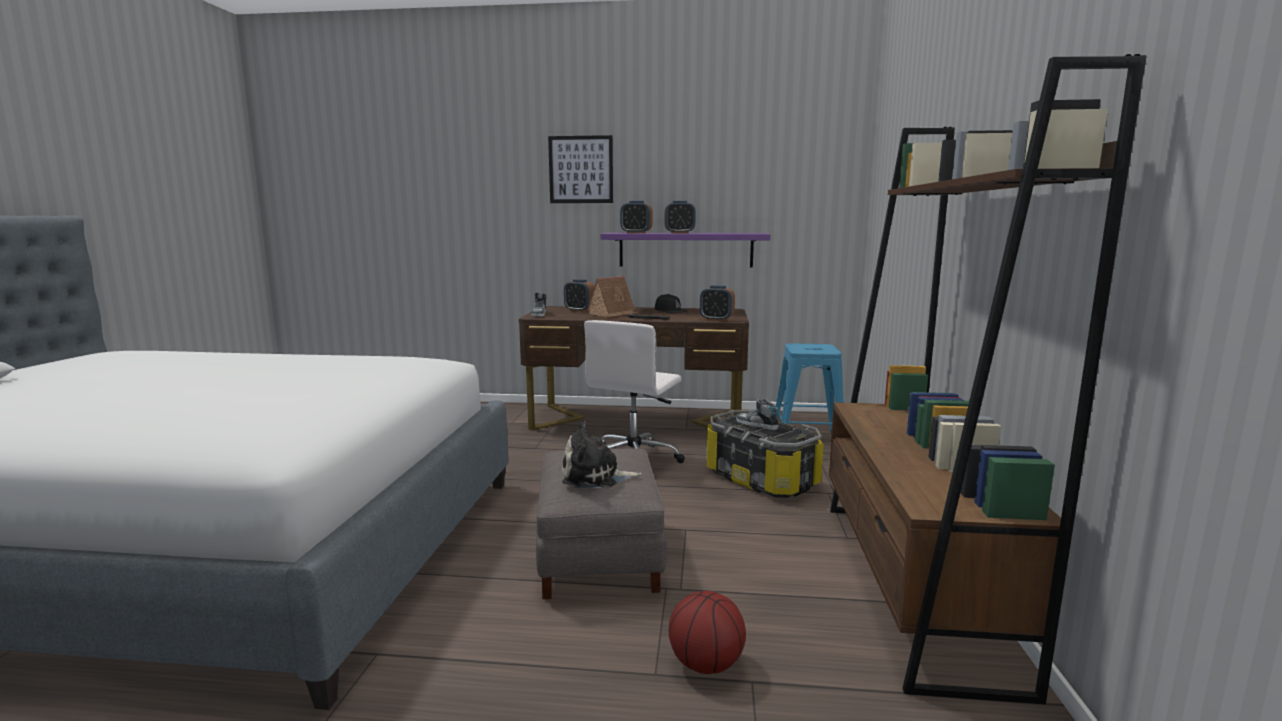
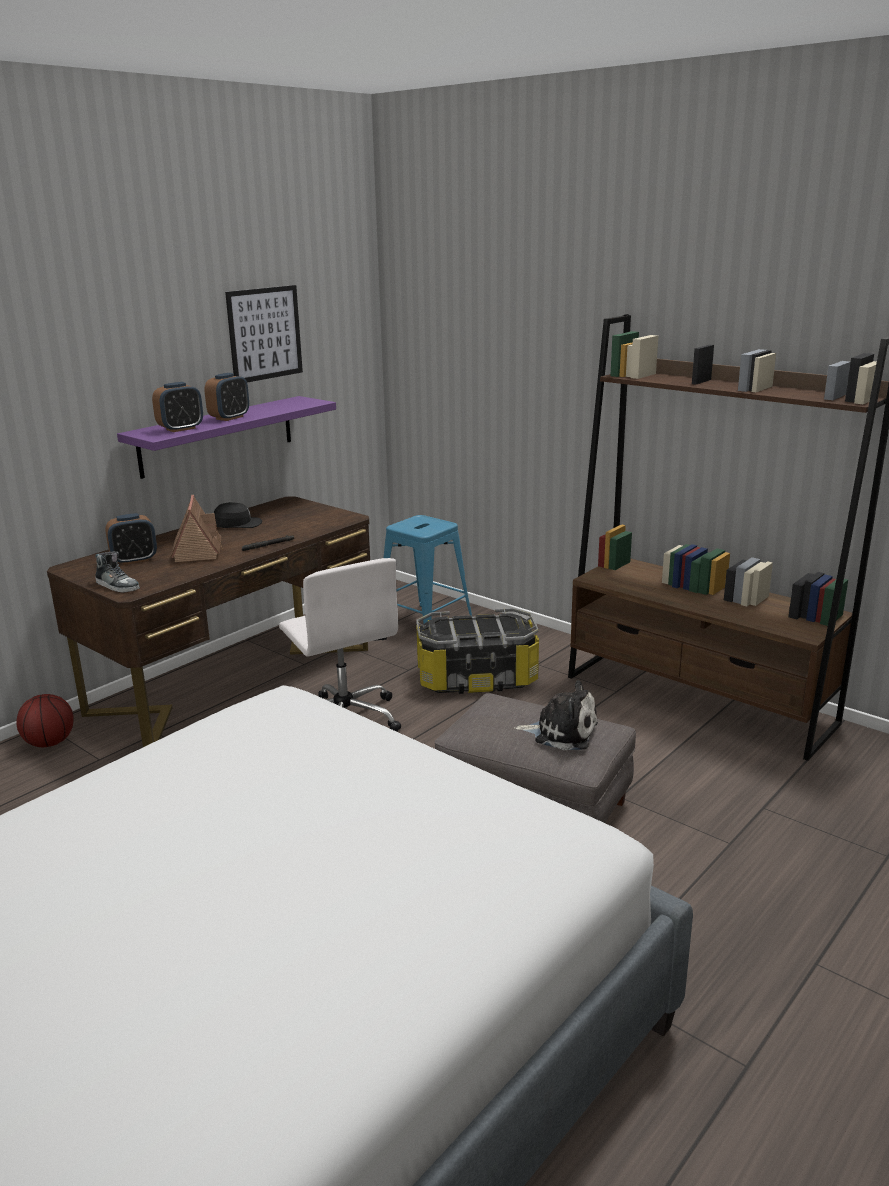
camera: 55 degrees left, 10 degrees up
picture [548,135,613,203] -> picture moved to [225,285,303,382]
plush toy [562,421,642,488] -> plush toy turned 105 degrees counterclockwise [514,680,598,750]
basketball [669,591,746,674] -> basketball moved to [16,694,74,747]
alarm clock [700,285,735,321] -> none
shoe [736,399,779,430] -> none

